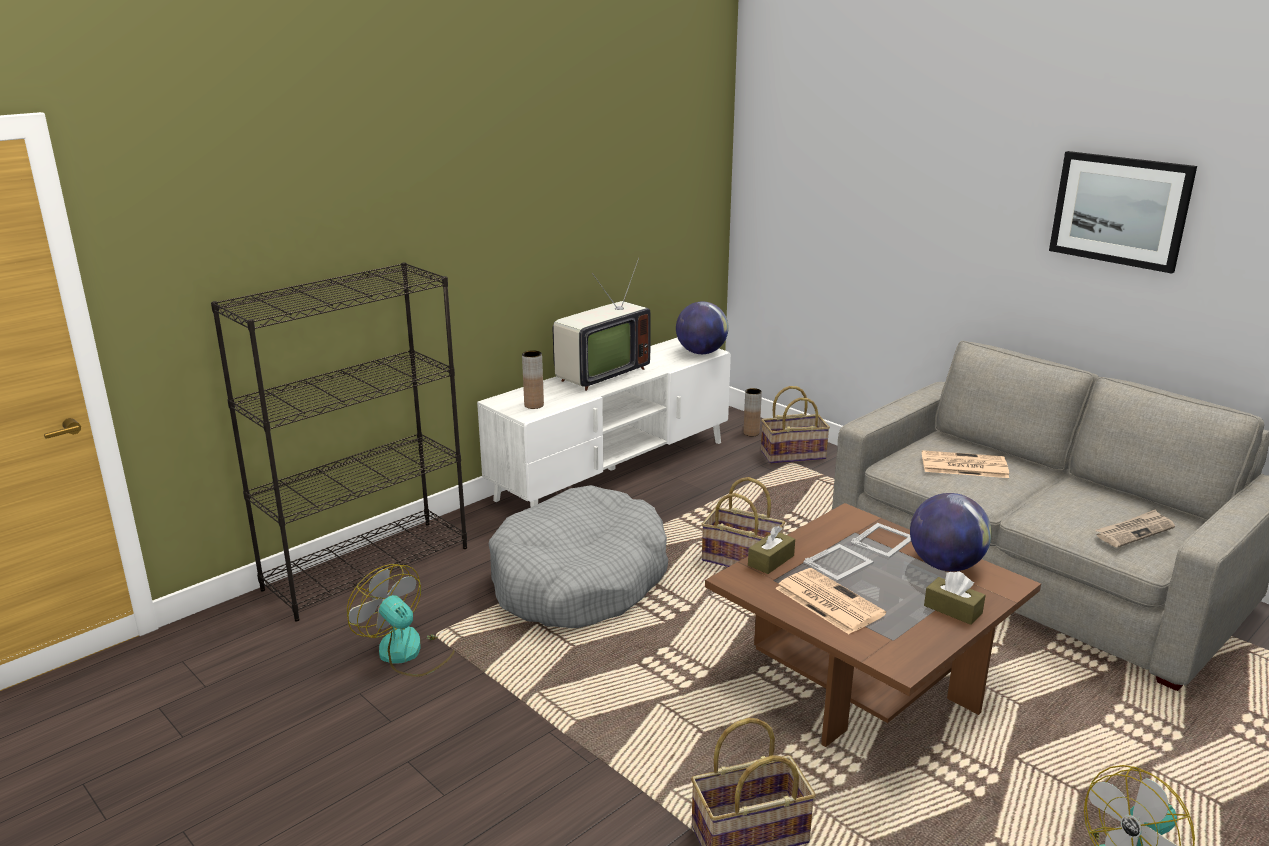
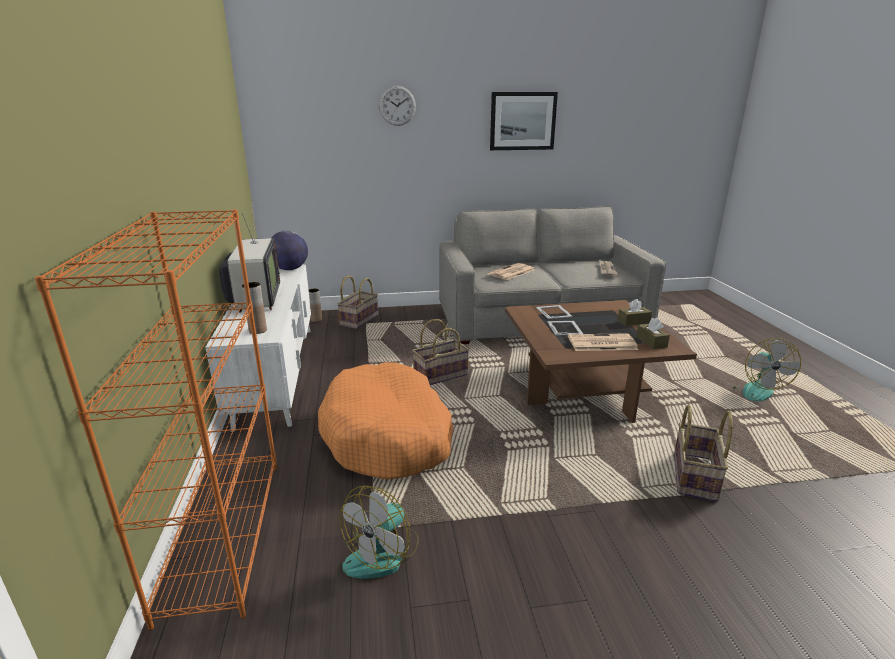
camera: 55 degrees left, 0 degrees up
black bookcase [211,262,467,621] -> orange bookcase [35,209,277,631]
fan [347,564,455,677] -> fan turned 45 degrees counterclockwise [340,486,419,579]
grey dog bed [489,485,668,628] -> orange dog bed [318,362,453,479]
brown tissue box [748,526,795,574] -> brown tissue box moved to [636,318,670,349]
globe [910,493,992,571] -> none
none -> wall clock [379,86,416,126]

